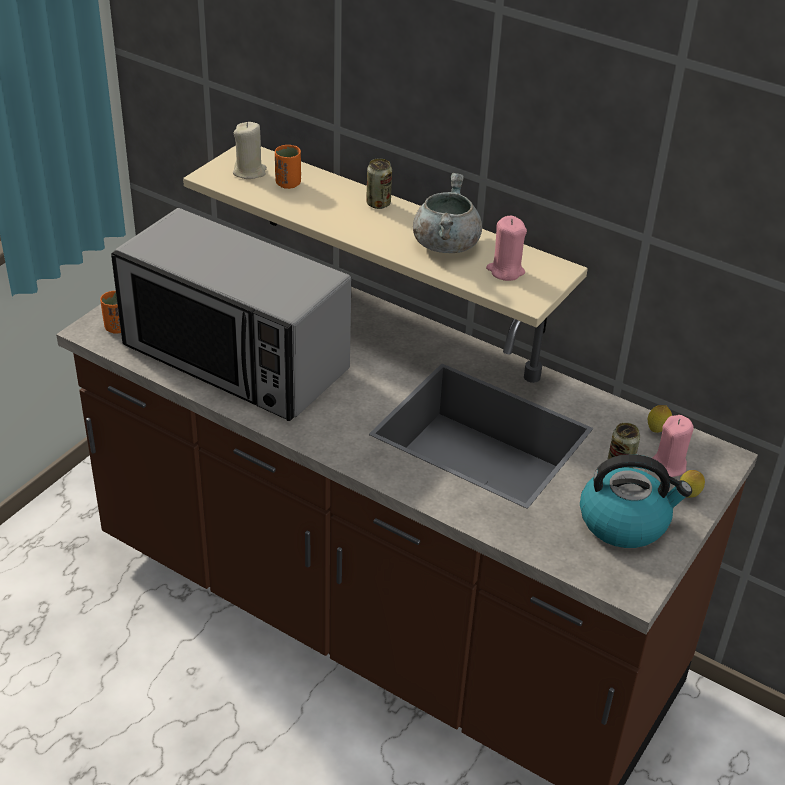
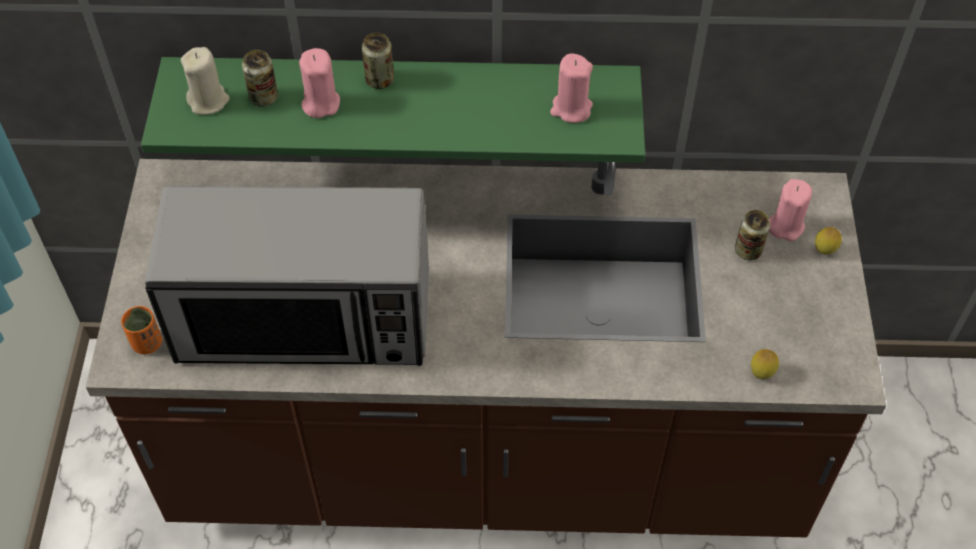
camera: 30 degrees left, 15 degrees up
beige shelf [183,145,588,334] -> green shelf [141,57,646,163]
orange cup [275,145,301,189] -> can [242,50,278,107]
grey cooking pot [413,173,482,253] -> none
kettle [580,454,692,548] -> none
lemon [648,405,672,433] -> lemon moved to [751,349,779,379]
none -> pink candle [299,48,340,118]

